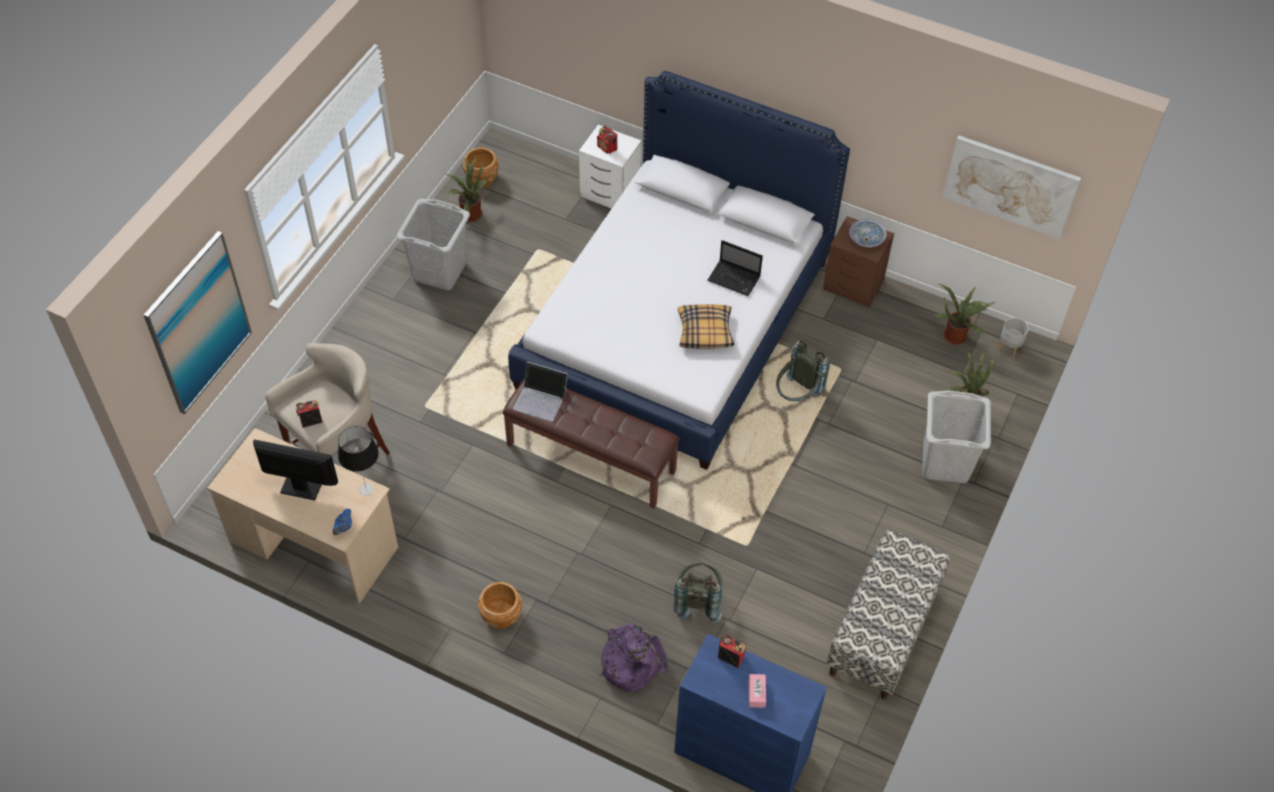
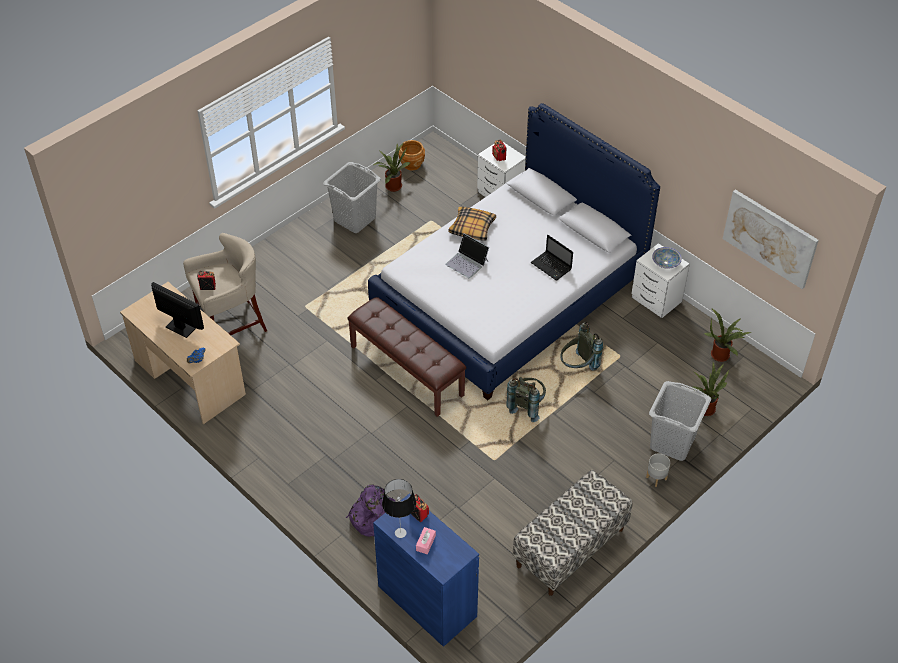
camera: 20 degrees right, 5 degrees down
picture [144,231,252,414] -> none
table lamp [338,426,379,496] -> table lamp moved to [382,479,416,538]
brown planter [478,582,522,629] -> none
laptop [513,361,568,421] -> laptop moved to [445,233,489,278]
grey backpack [673,563,722,623] -> grey backpack moved to [506,377,546,422]
pillow [678,304,734,349] -> pillow moved to [448,207,496,241]
brown nightstand [823,216,894,307] -> white nightstand [631,243,690,318]
grey planter [998,318,1029,357] -> grey planter moved to [646,453,670,487]

